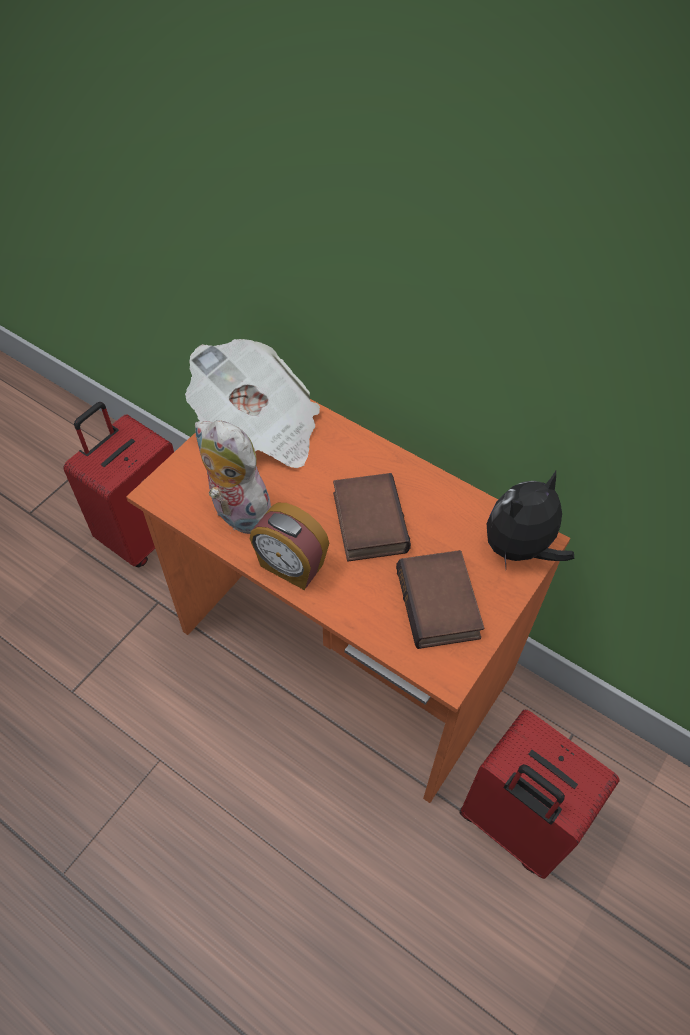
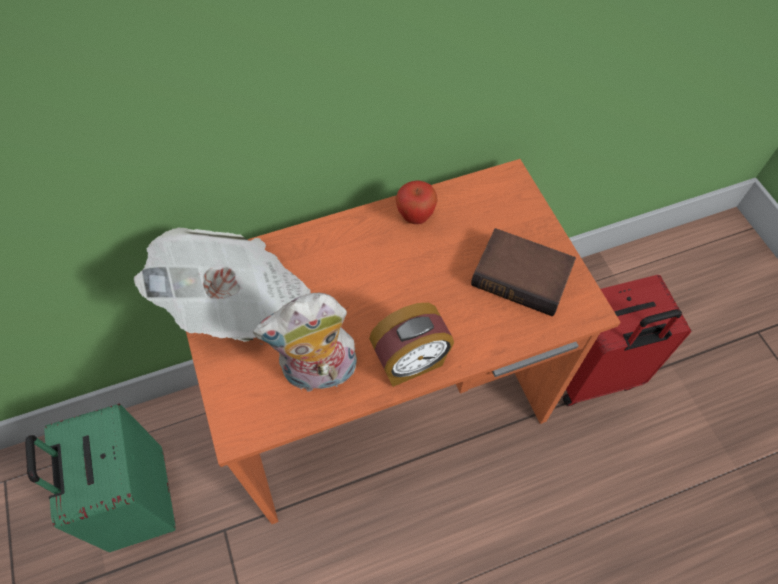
camera: 55 degrees left, 5 degrees up
red suitcase [63,402,174,567] -> green suitcase [25,404,175,552]
book [333,473,411,562] -> none
plush toy [487,471,574,568] -> none
none -> apple [395,180,438,224]

